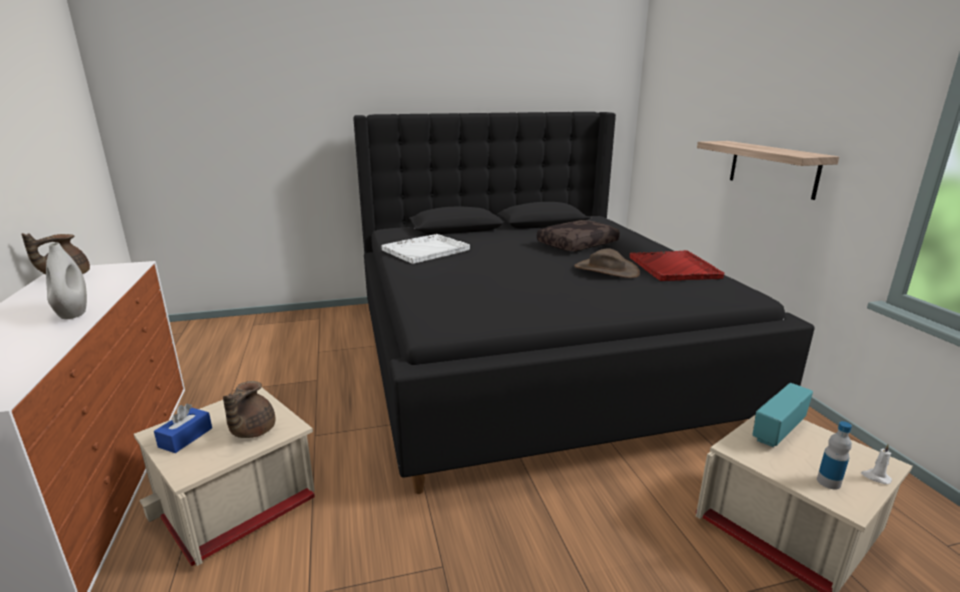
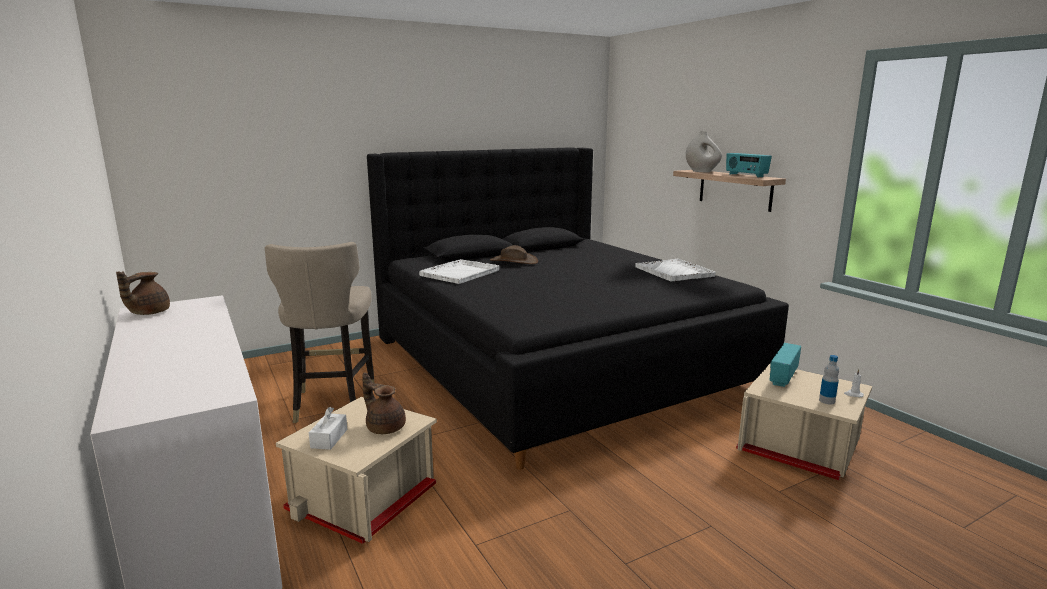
camera: 15 degrees left, 5 degrees down
white vase [46,242,87,319] -> white vase moved to [686,131,722,172]
blue tissue box [154,404,212,453] -> white tissue box [309,407,347,450]
brown teapot [223,381,275,438] -> brown teapot turned 135 degrees clockwise [362,373,406,434]
brown pillow [537,220,620,252] -> none
brown hat [574,249,640,278] -> brown hat moved to [490,245,538,264]
red tray [630,250,724,281] -> white tray [635,259,716,281]
none -> beige stool [265,242,375,423]
none -> radio [726,153,772,177]

